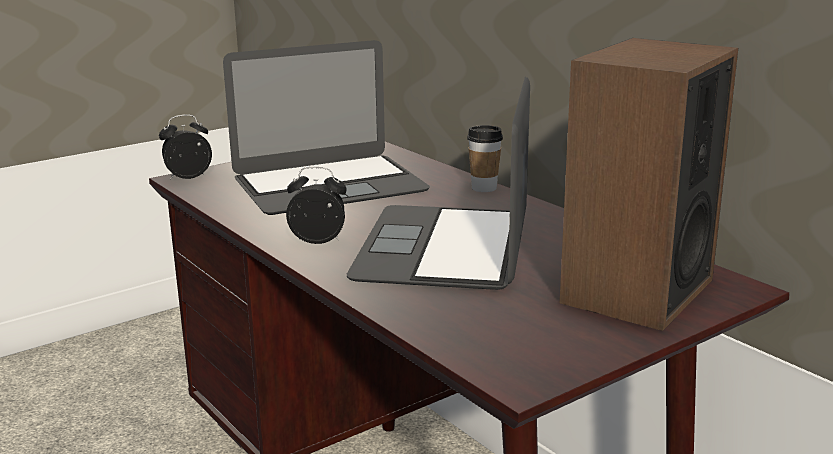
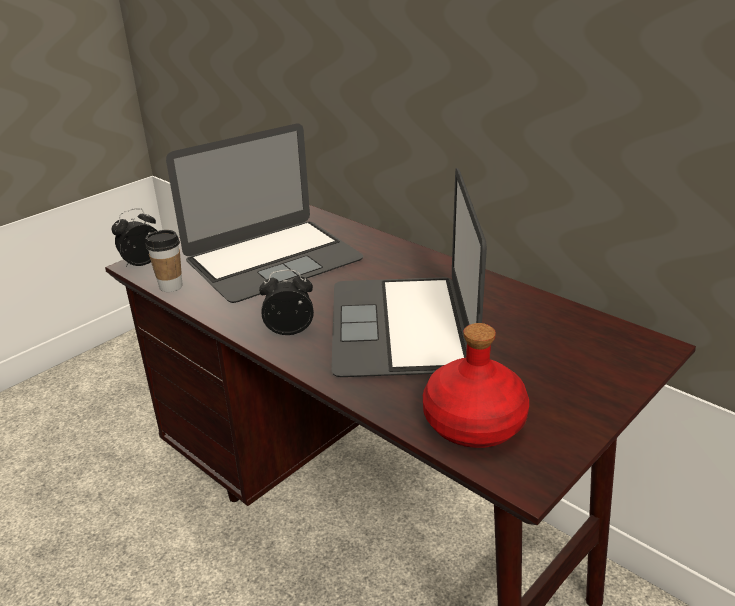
camera: 10 degrees left, 10 degrees up
cup [467,125,503,192] -> cup moved to [145,230,182,292]
speaker [560,38,738,331] -> none
none -> red bottle [423,323,529,448]

